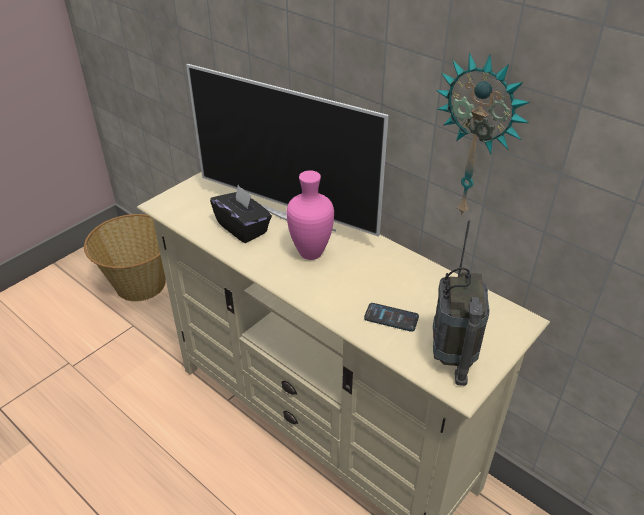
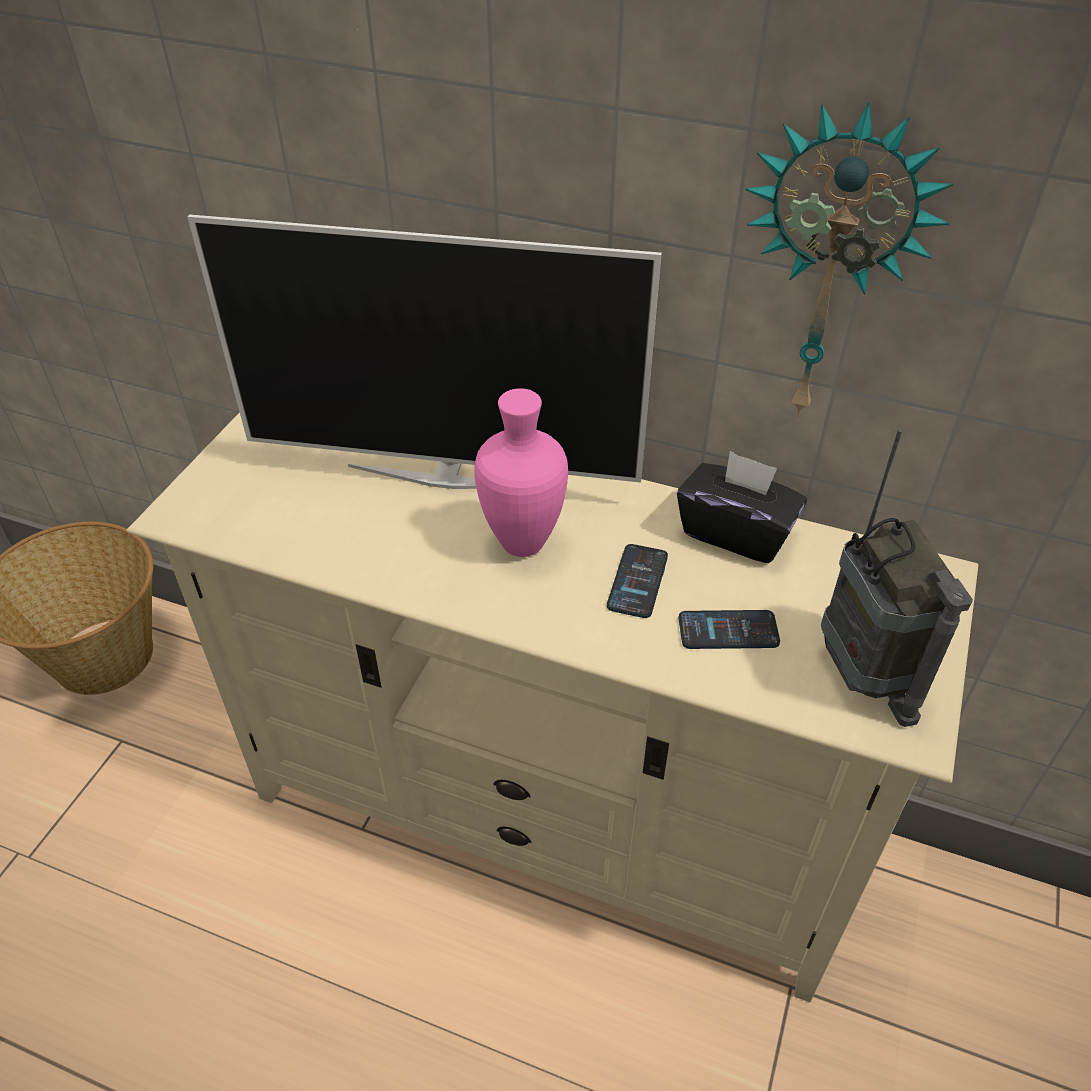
camera: 20 degrees left, 5 degrees up
black tissue box [210,185,272,243] -> black tissue box moved to [677,451,807,563]
none -> phone [607,544,668,618]

